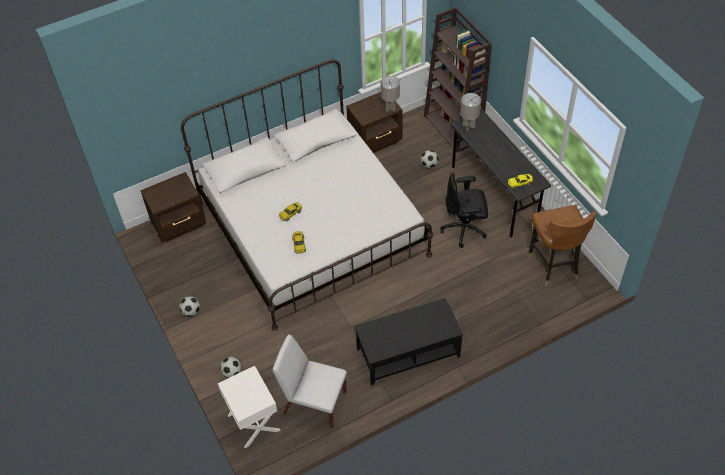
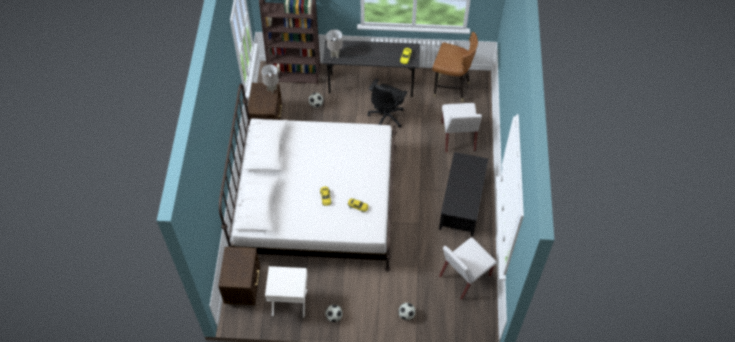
camera: 60 degrees left, 5 degrees up
white nightstand [218,366,281,448] -> white nightstand moved to [265,266,307,318]
none -> white chair [441,103,482,152]

